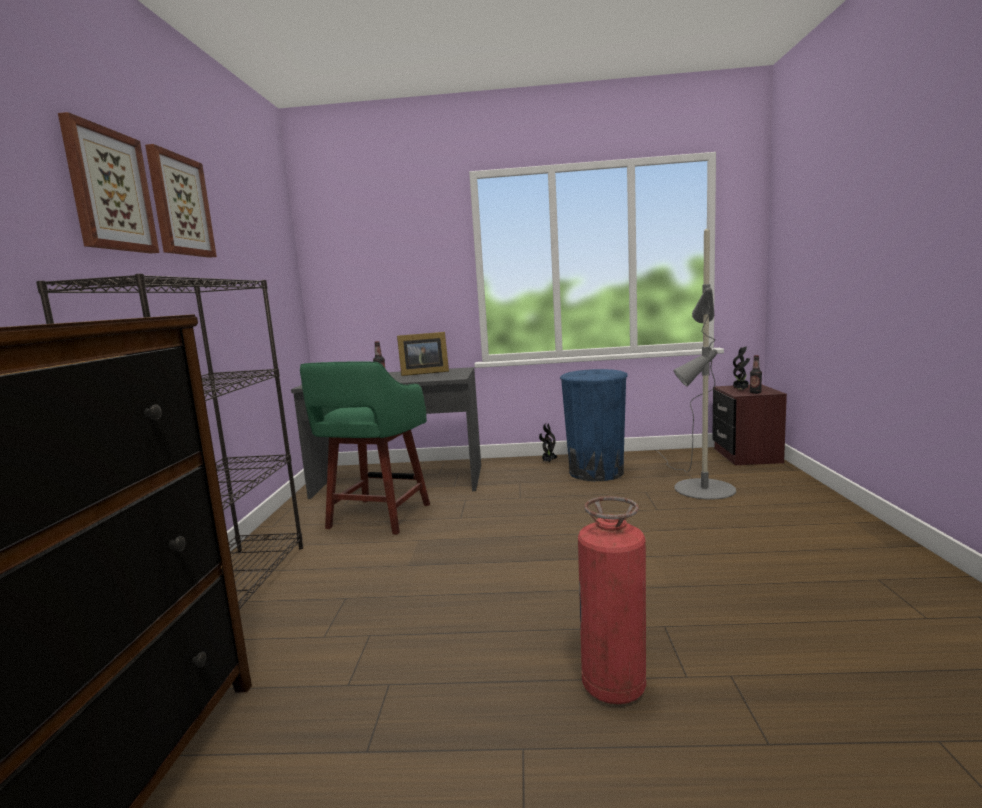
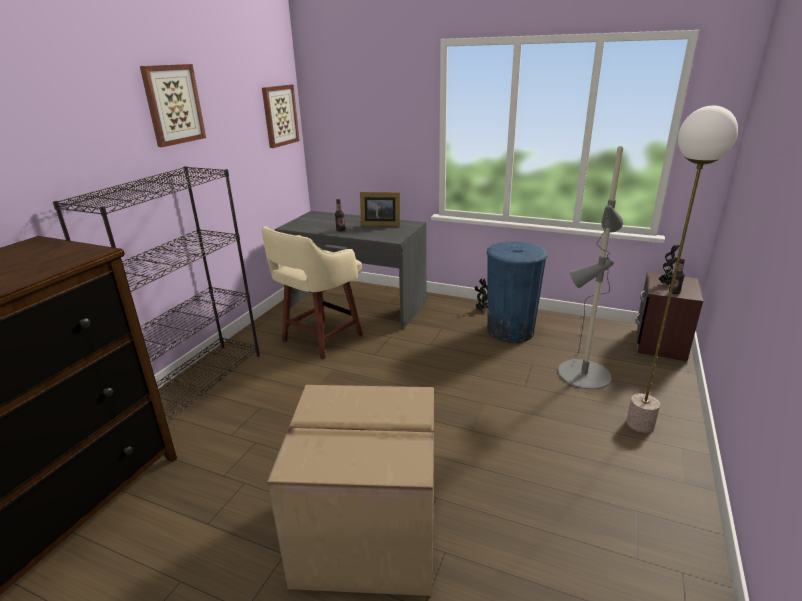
camera: 20 degrees right, 15 degrees up
picture [58,112,159,253] -> picture moved to [262,85,300,148]
green stool [300,361,430,535] -> beige stool [262,226,363,359]
fire extinguisher [578,496,646,704] -> cardboard box [267,385,434,596]
none -> floor lamp [626,106,738,433]

